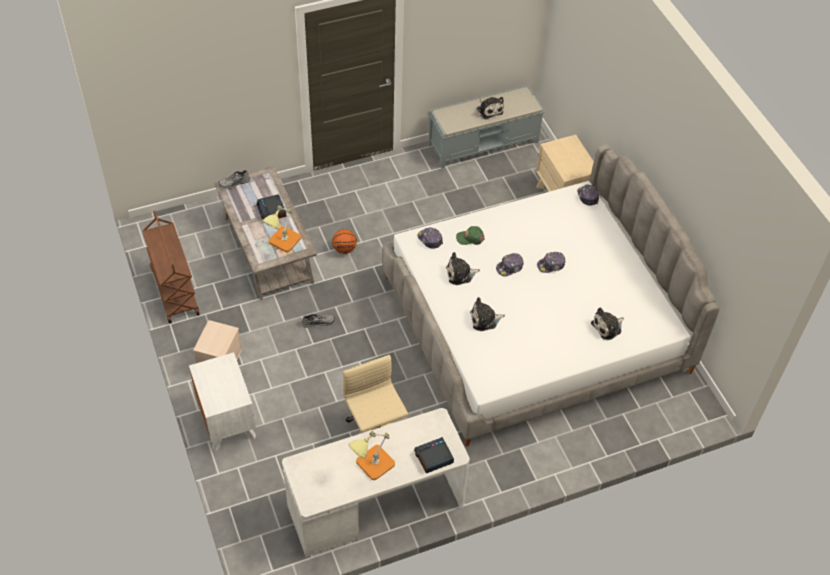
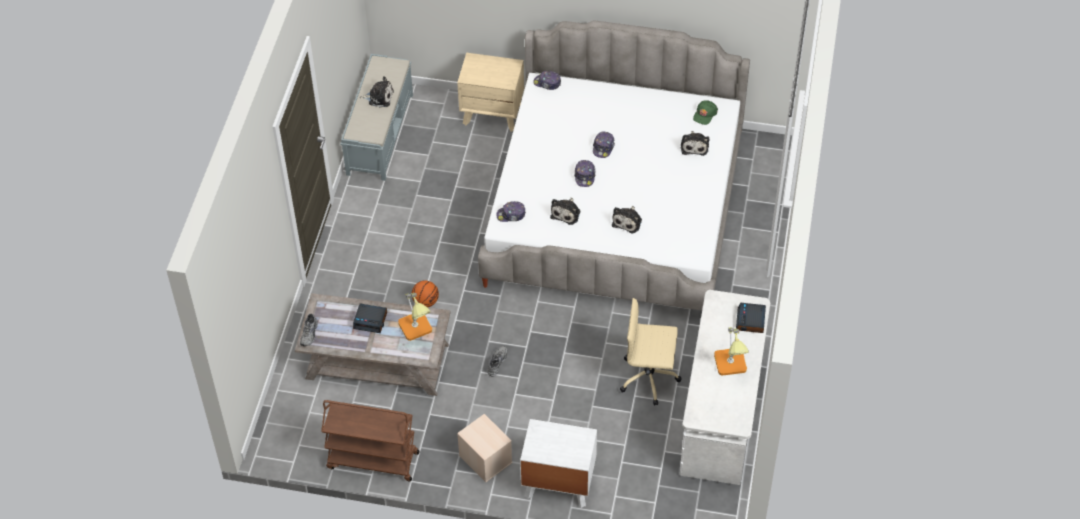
camera: 55 degrees left, 0 degrees up
green cap [456,226,485,245] -> green cap moved to [693,100,718,125]

